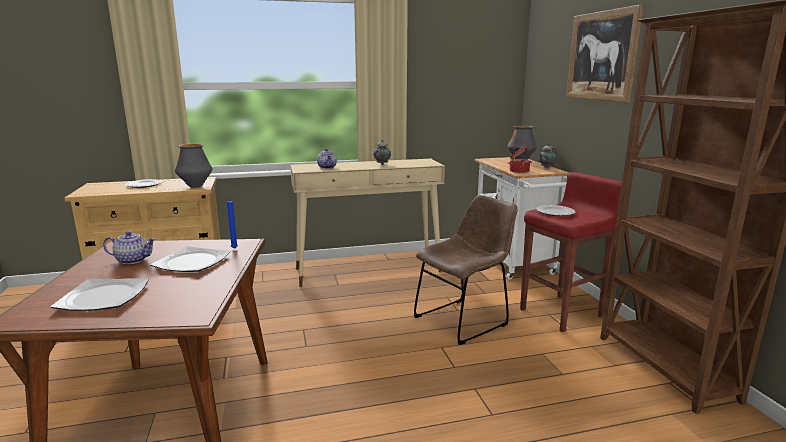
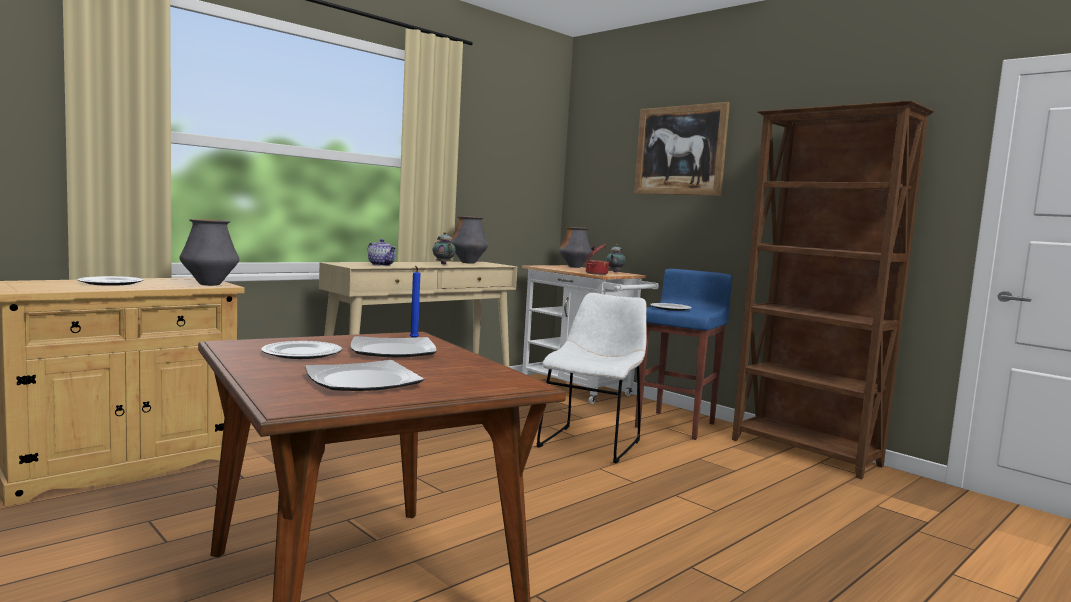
camera: 30 degrees left, 10 degrees down
teapot [103,231,156,264] -> plate [261,341,342,359]
brown chair [414,195,518,345] -> white chair [537,293,647,463]
red stool [520,172,622,332] -> blue stool [635,269,733,440]
none -> vase [450,216,488,264]

